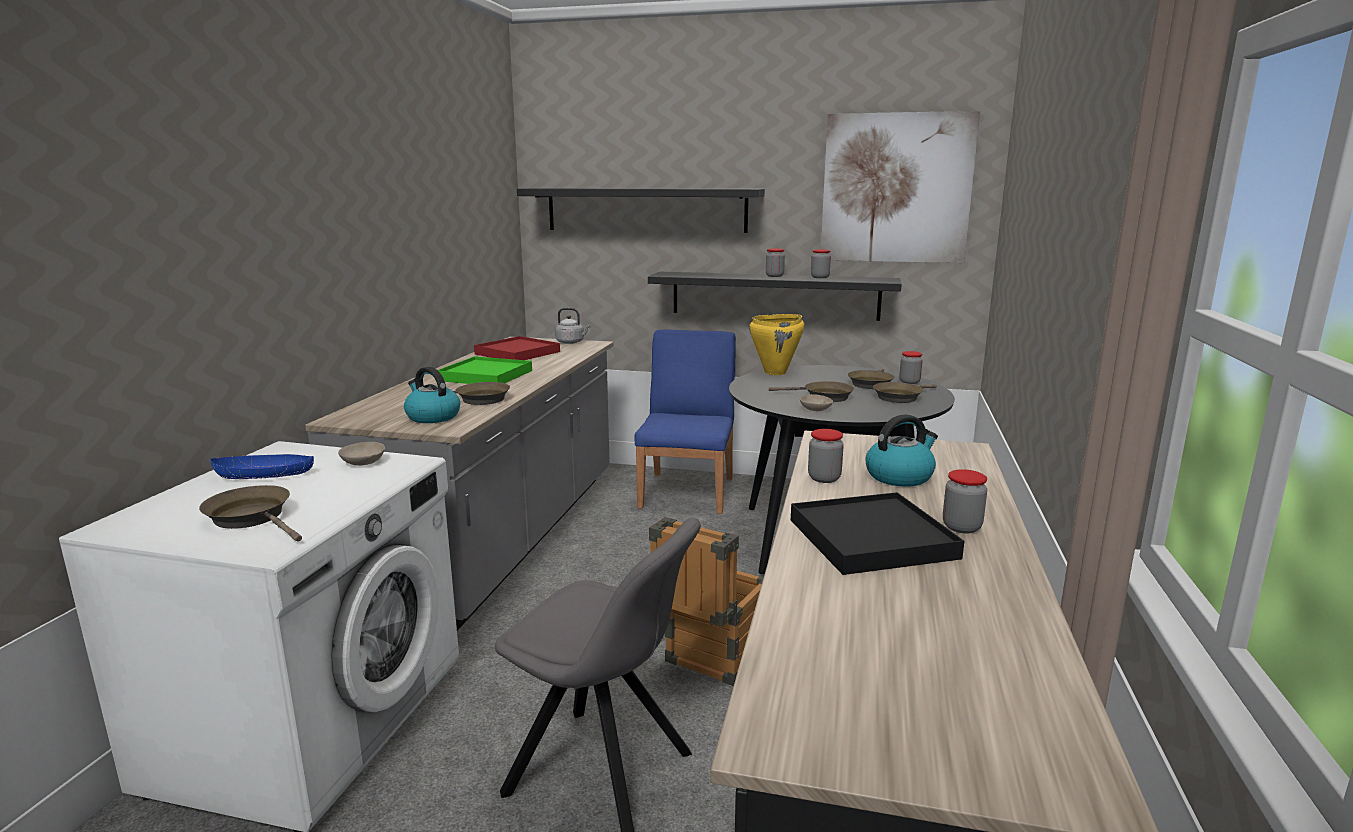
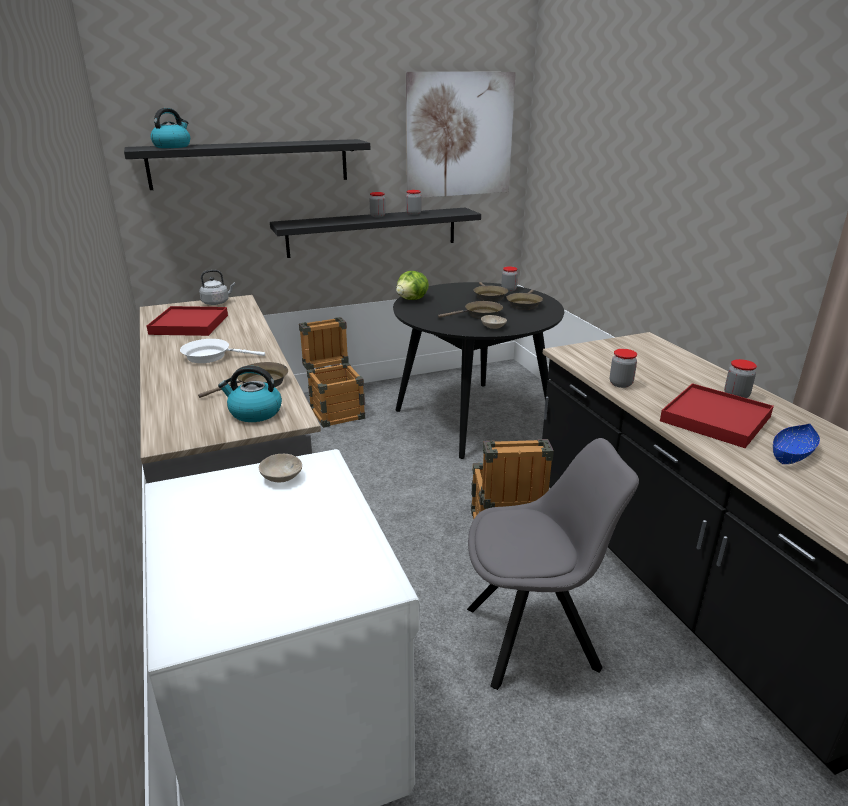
camera: 35 degrees left, 10 degrees up
brown frying pan [199,485,302,542] -> none
blue bowl [210,454,314,479] -> blue bowl moved to [773,424,820,464]
green tray [438,356,532,384] -> white frying pan [180,339,265,363]
blue chair [635,330,736,514] -> crate [299,317,365,428]
yellow cooking pot [749,314,804,375] -> lettuce [396,271,429,300]
black tray [791,492,964,575] -> red tray [660,383,774,448]
kettle [866,414,938,487] -> kettle moved to [150,108,190,148]

